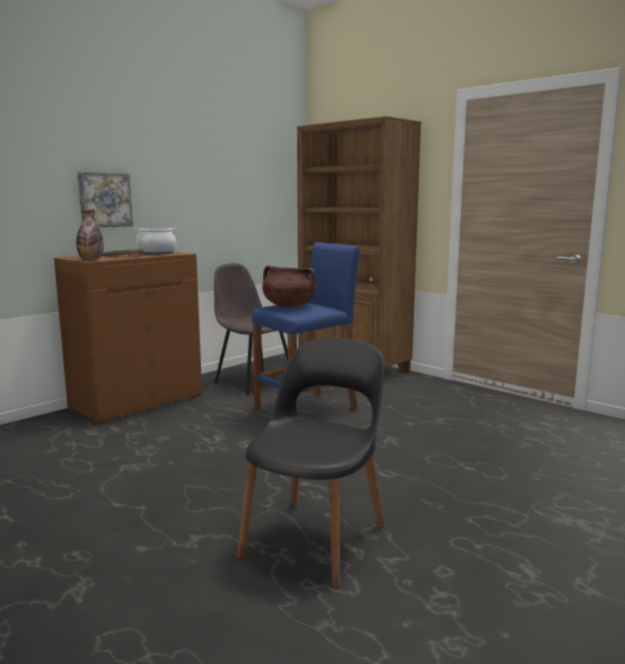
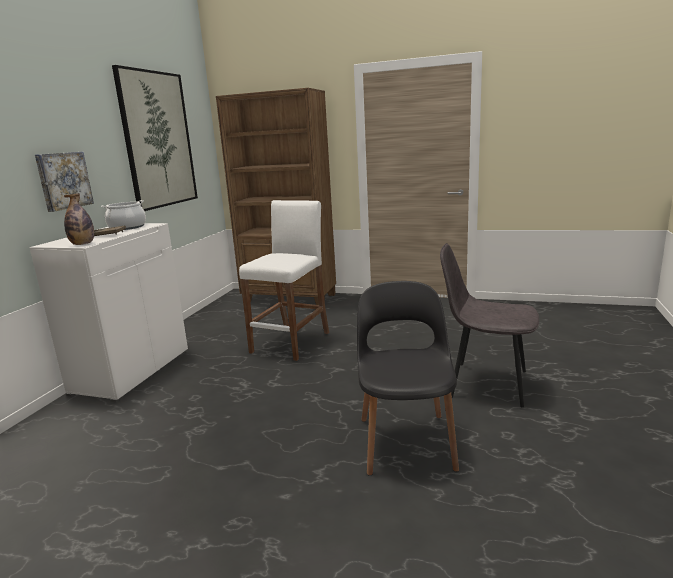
camera: 25 degrees left, 5 degrees up
brown cabinet [54,252,202,425] -> white cabinet [29,223,188,402]
grey chair [214,263,288,395] -> grey chair moved to [440,243,539,407]
blue stool [252,242,360,412] -> white stool [239,200,329,361]
brown cooking pot [262,266,316,307] -> none
none -> picture [112,65,198,211]

